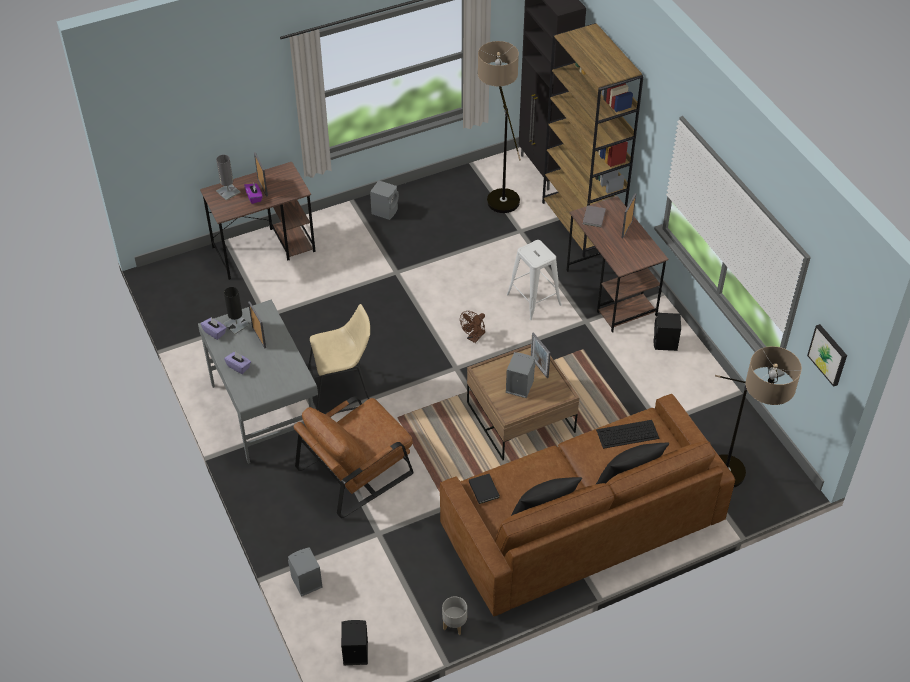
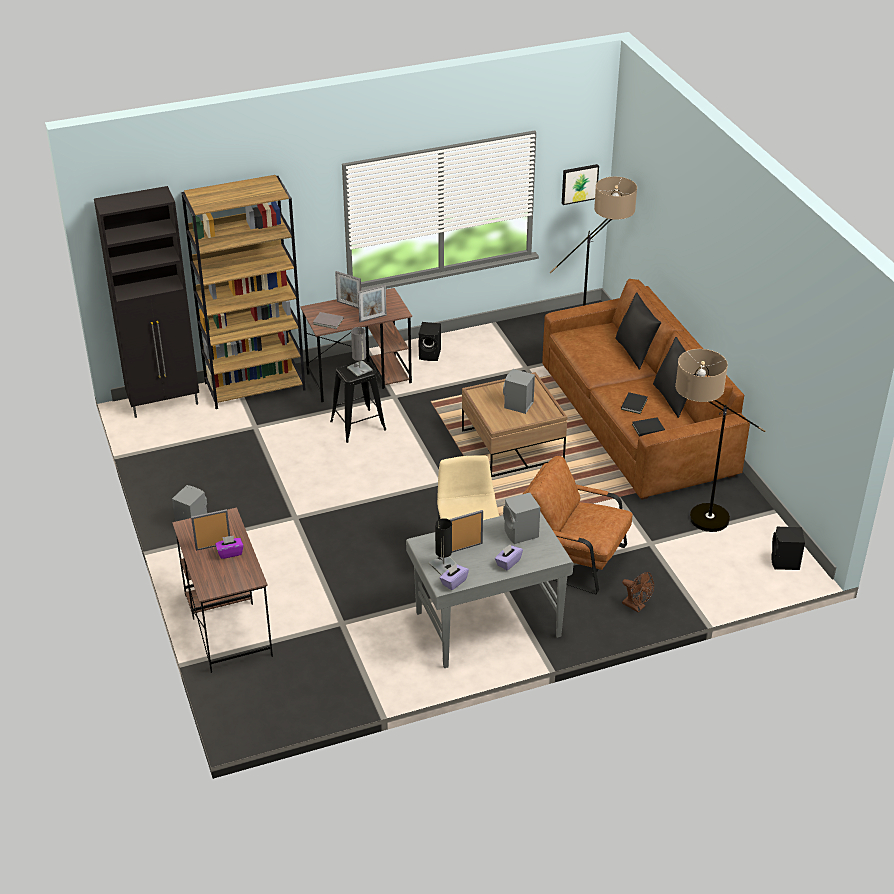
camera: 85 degrees left, 10 degrees down
grey table lamp [216,155,241,200] -> grey table lamp moved to [347,327,372,376]
grey speaker [288,547,323,597] -> grey speaker moved to [503,493,540,544]
brown armchair [293,397,414,518] -> brown armchair turned 150 degrees clockwise [523,456,633,594]
grey planter [442,597,467,635] -> none
brown fan [460,311,485,343] -> brown fan moved to [622,572,654,613]
floor lamp [478,41,521,213] -> floor lamp moved to [675,349,765,532]
white stool [507,240,562,320] -> black stool [330,360,386,443]
picture frame [531,332,551,378] -> picture frame moved to [358,285,387,322]
keyboard [596,420,659,449] -> none
none -> black book [621,392,648,414]

